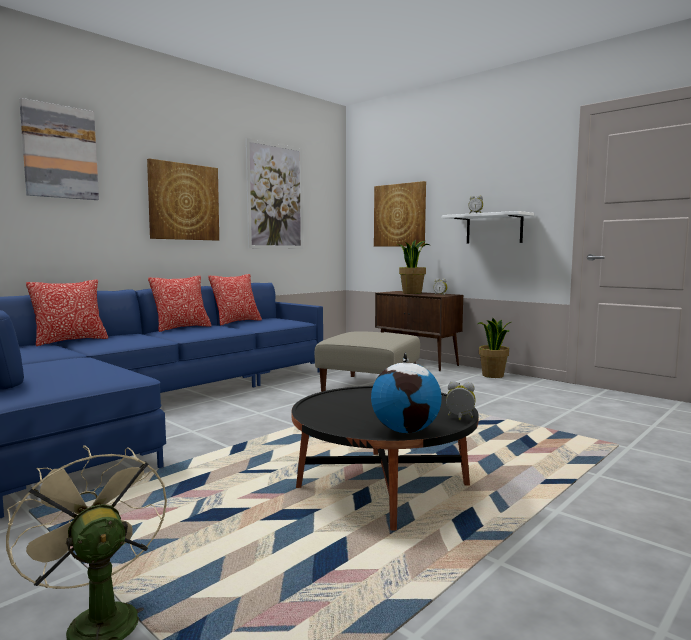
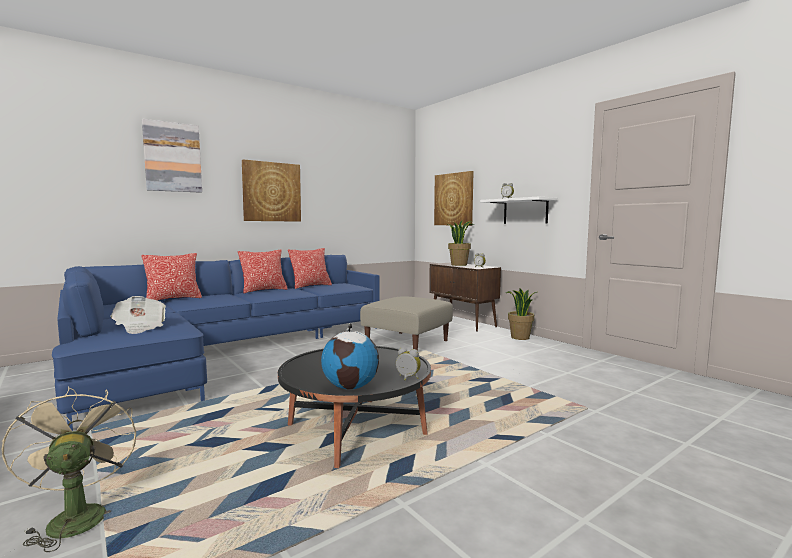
camera: 10 degrees right, 0 degrees up
picture [246,138,303,249] -> none
none -> newspaper [110,296,166,334]

